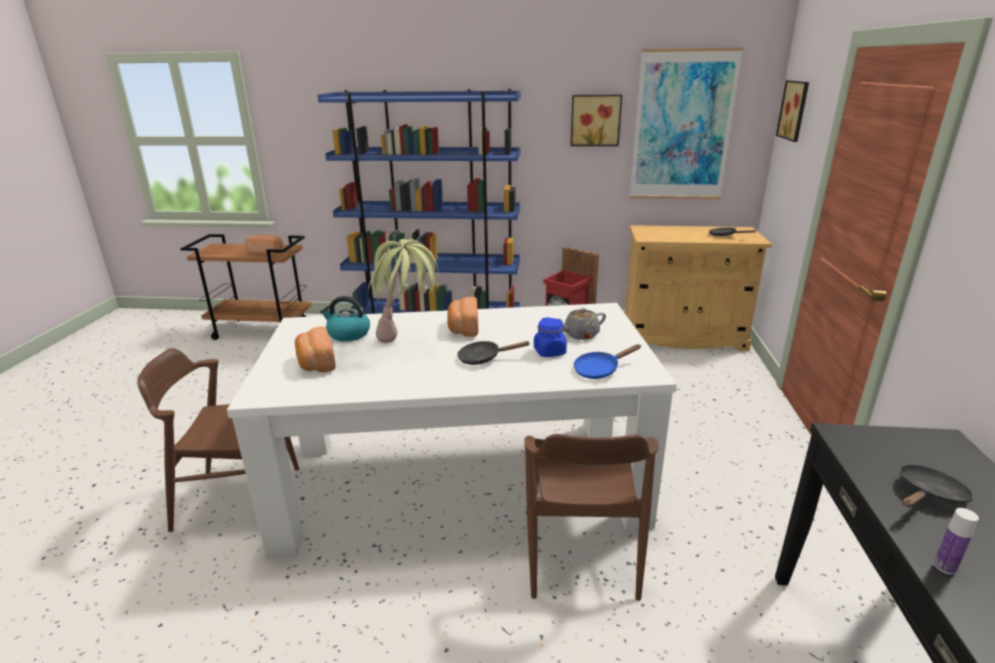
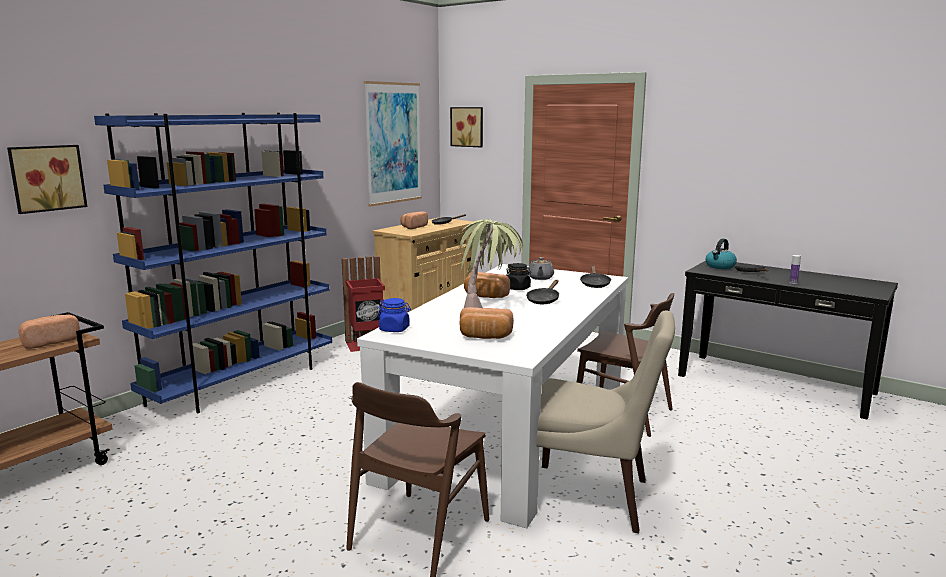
camera: 60 degrees left, 10 degrees down
kettle [320,296,370,342] -> kettle moved to [706,239,737,269]
blue jar [534,317,567,357] -> blue jar moved to [378,298,411,332]
picture [570,95,622,146] -> picture moved to [7,145,87,214]
blue frying pan [573,344,641,379] -> black frying pan [580,265,612,288]
none -> bread [401,211,428,229]
none -> black jar [506,263,531,290]
none -> beige chair [536,311,675,533]

